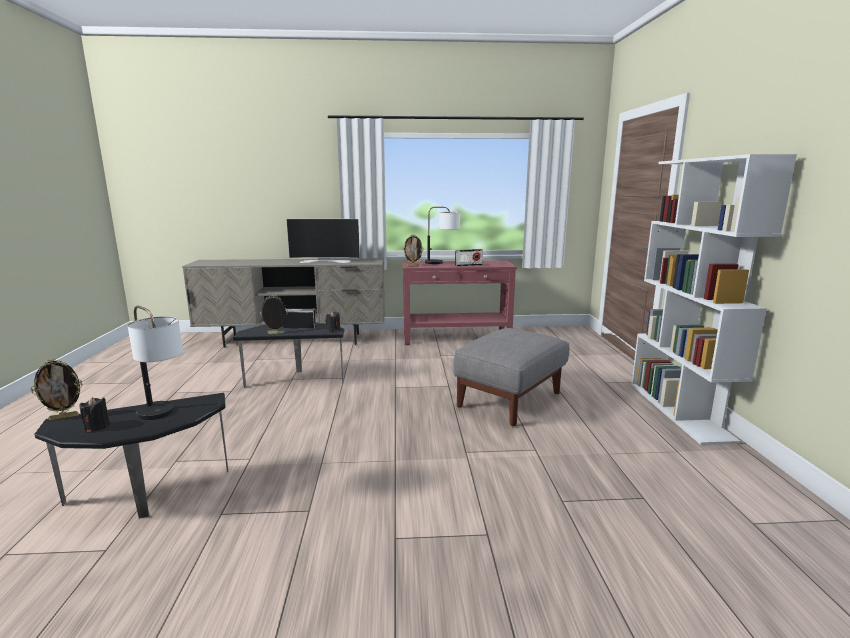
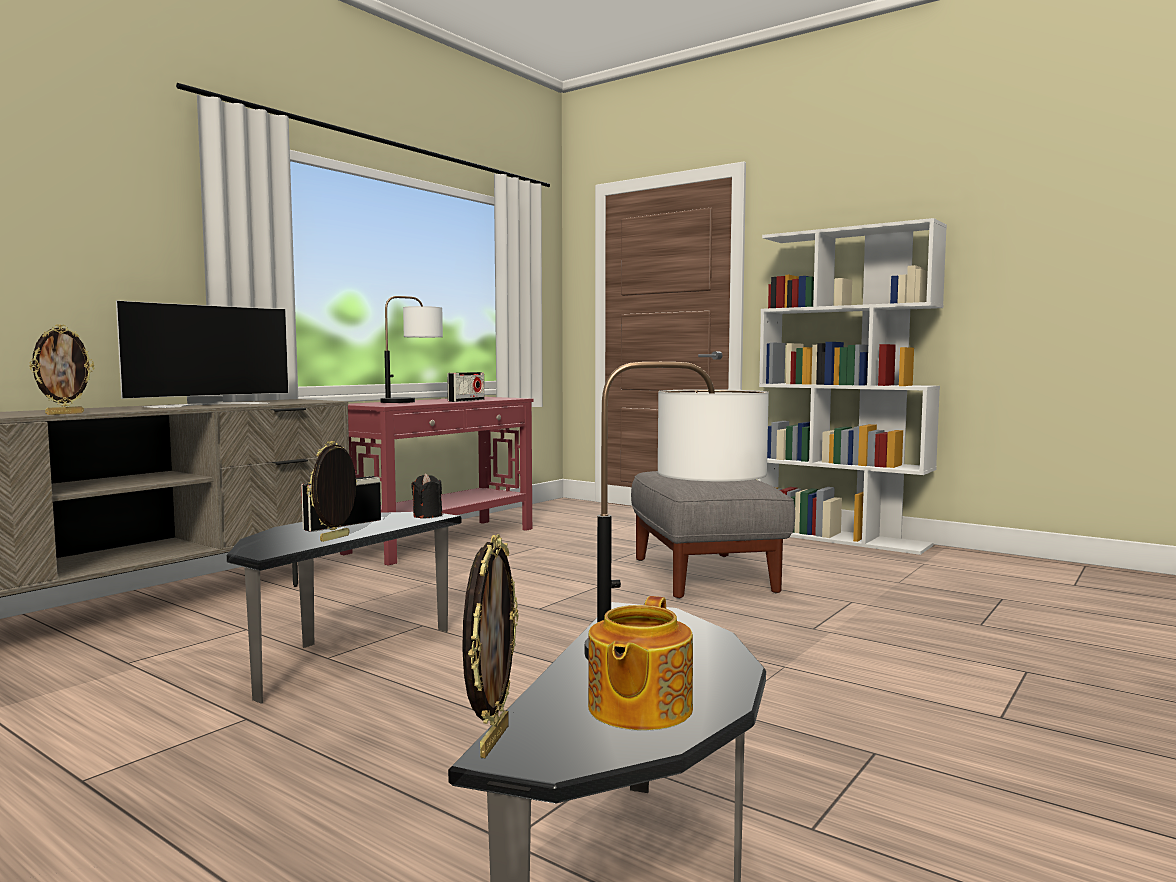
camera: 50 degrees left, 10 degrees down
black candle [79,397,110,432] -> teapot [588,596,693,730]
picture frame [403,234,424,266] -> picture frame moved to [29,324,94,415]

